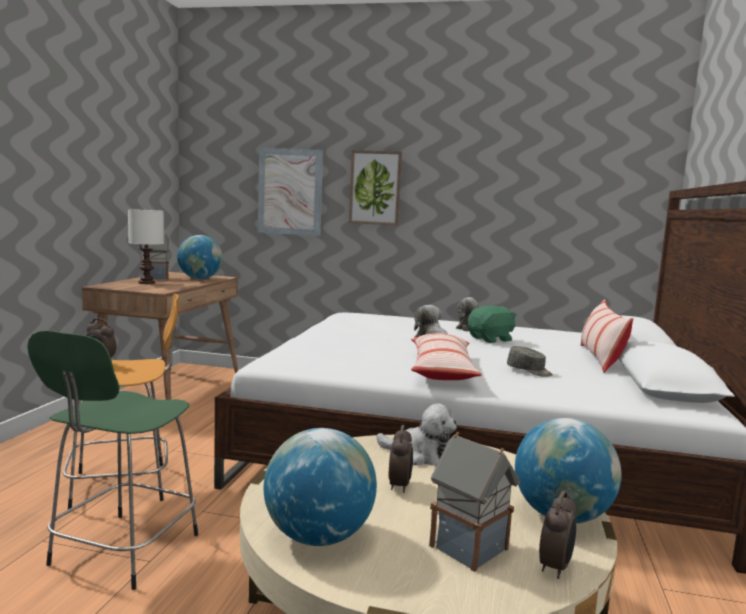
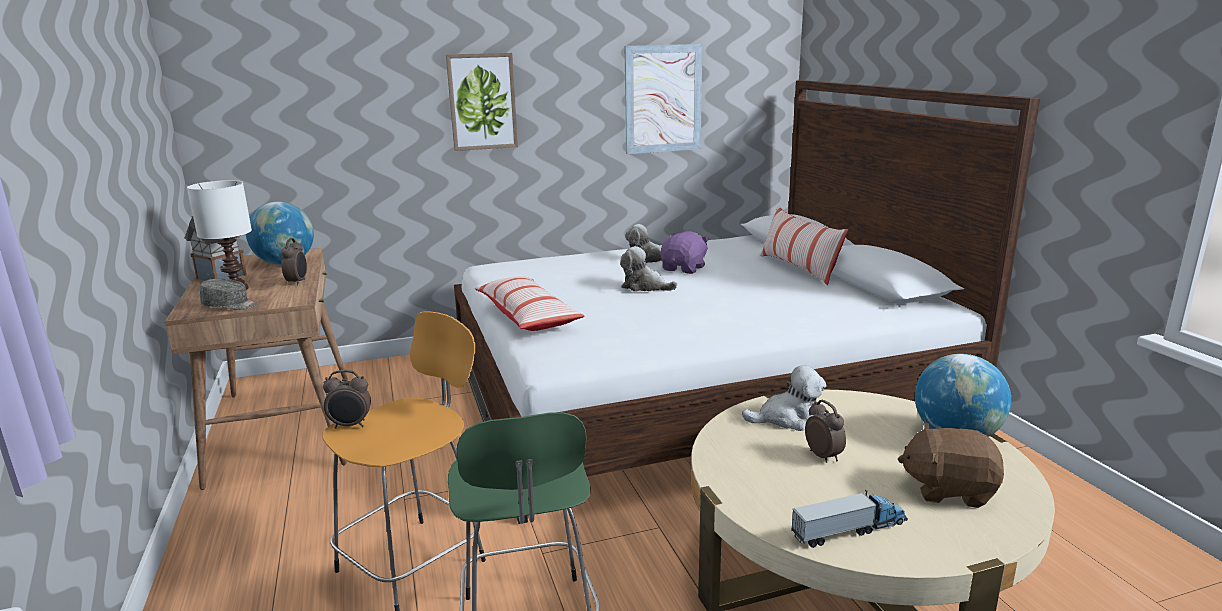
camera: 30 degrees left, 10 degrees up
picture [258,148,323,236] -> picture moved to [625,44,703,154]
globe [264,428,377,546] -> toy truck [791,490,908,548]
pillow [411,333,482,380] -> pillow moved to [475,276,585,331]
toy house [429,432,520,572] -> brown plush toy [898,422,1004,508]
green plush toy [468,306,517,343] -> purple plush toy [661,231,710,274]
grey cap [507,346,553,377] -> grey cap moved to [200,279,257,310]
alarm clock [539,491,576,579] -> alarm clock moved to [281,238,307,286]

